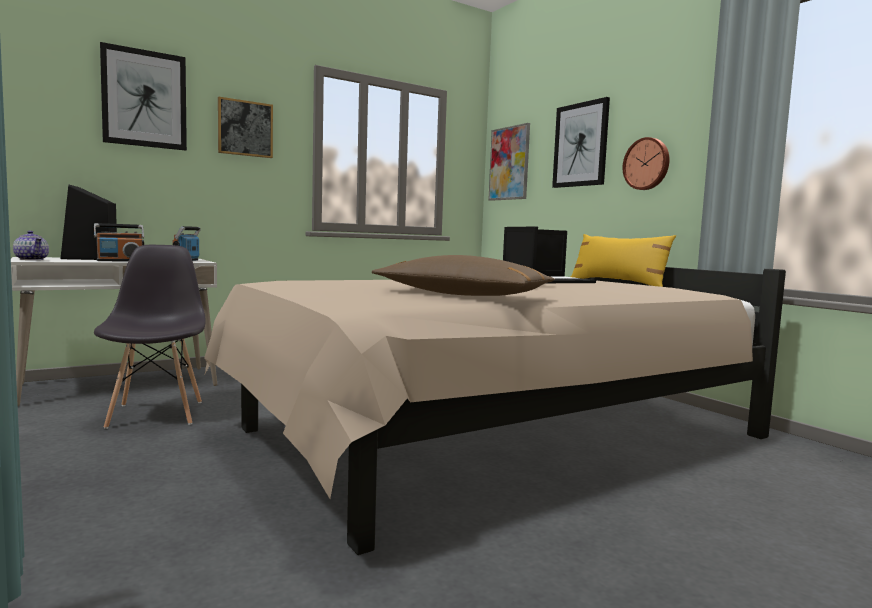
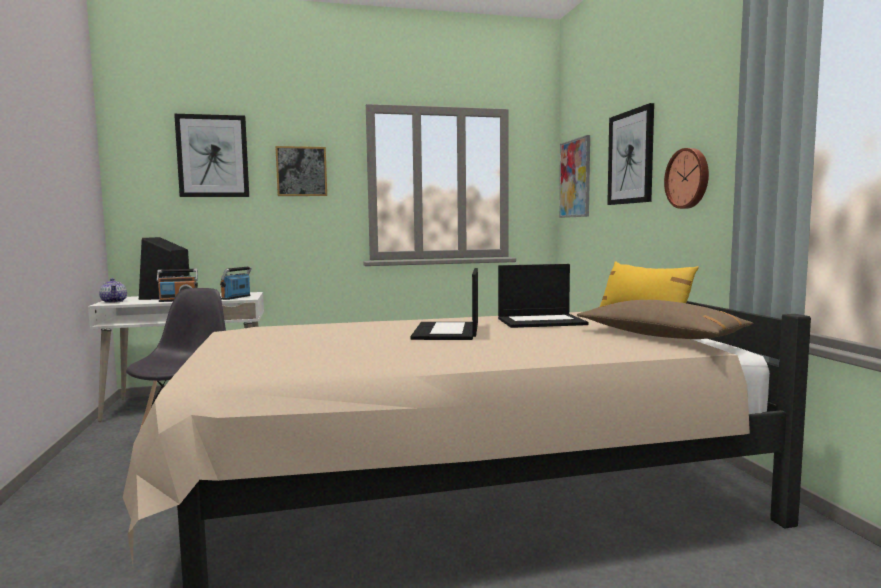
camera: 20 degrees right, 0 degrees up
brown pillow [372,255,555,296] -> brown pillow moved to [577,300,753,339]

